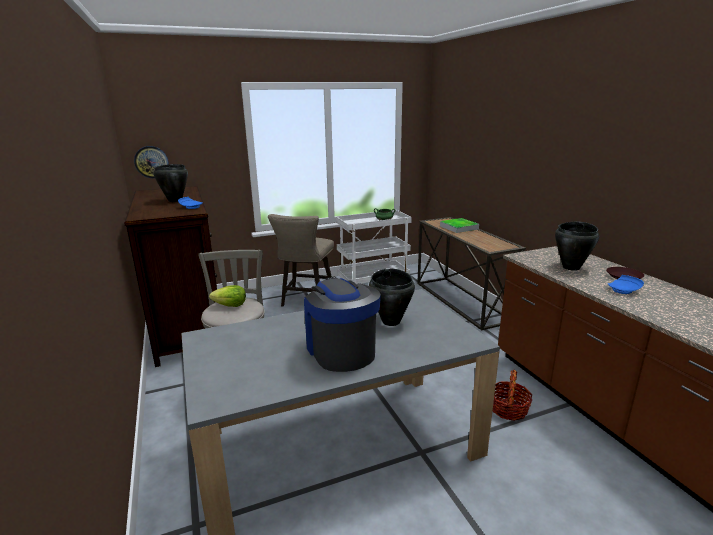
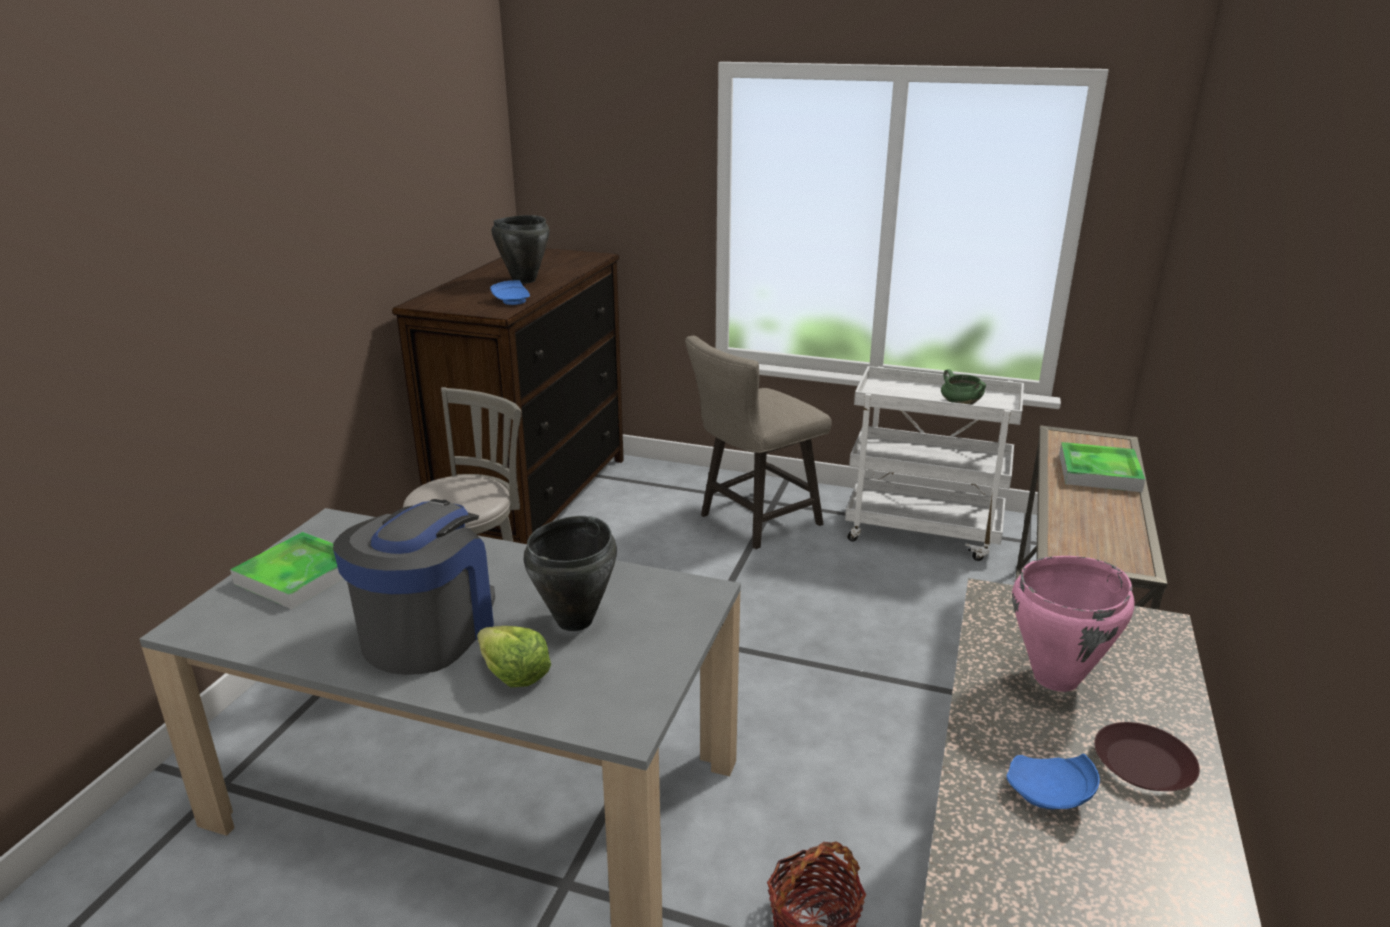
camera: 40 degrees right, 5 degrees up
wall clock [134,146,169,178] -> none
lettuce [209,285,246,307] -> lettuce moved to [477,626,551,687]
black cooking pot [555,222,599,271] -> pink cooking pot [1012,556,1134,692]
none -> tray [230,532,344,609]

